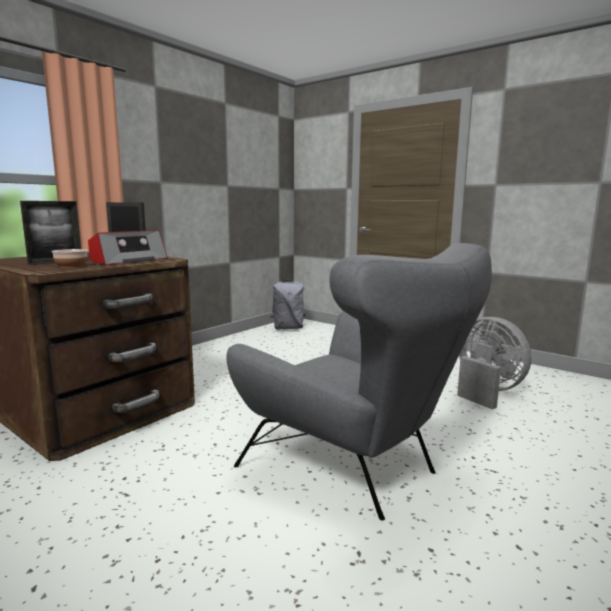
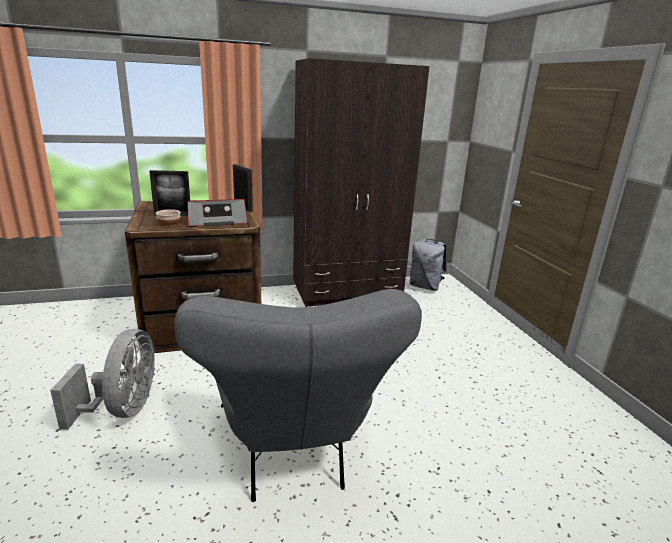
camera: 35 degrees right, 10 degrees up
grey fan [457,317,532,409] -> grey fan moved to [50,329,155,430]
none -> brown wardrobe [293,58,430,307]

